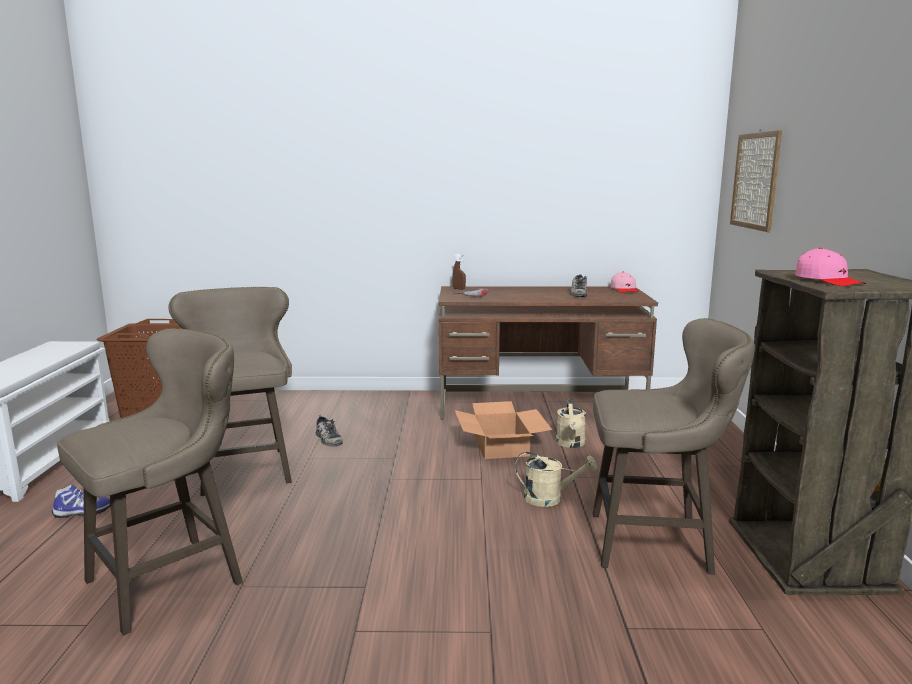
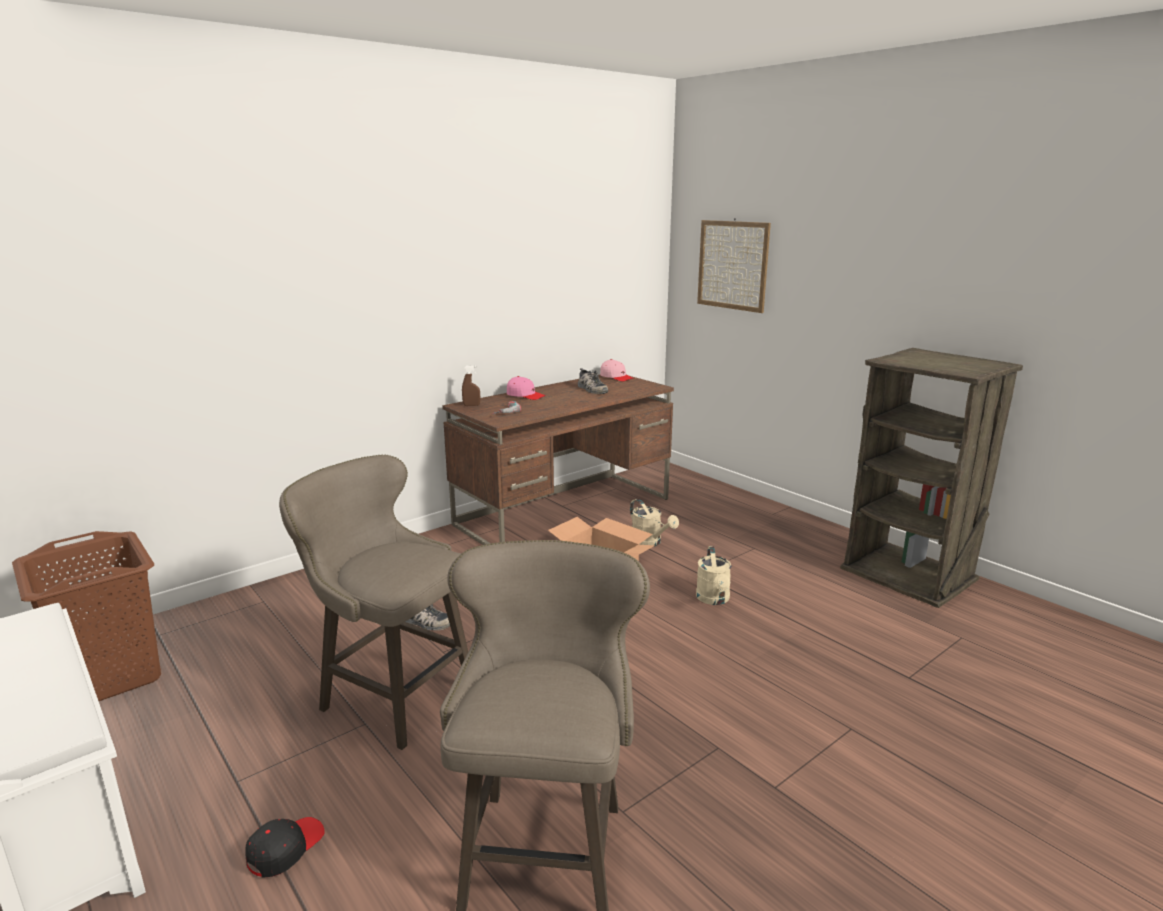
camera: 40 degrees left, 5 degrees up
shoe [52,484,111,518] -> black cap [245,817,325,877]
beige watering can [515,452,597,507] -> beige watering can turned 120 degrees clockwise [696,546,731,605]
beige stool [593,318,755,575] -> none
pink cap [795,248,866,286] -> pink cap moved to [507,376,546,400]

